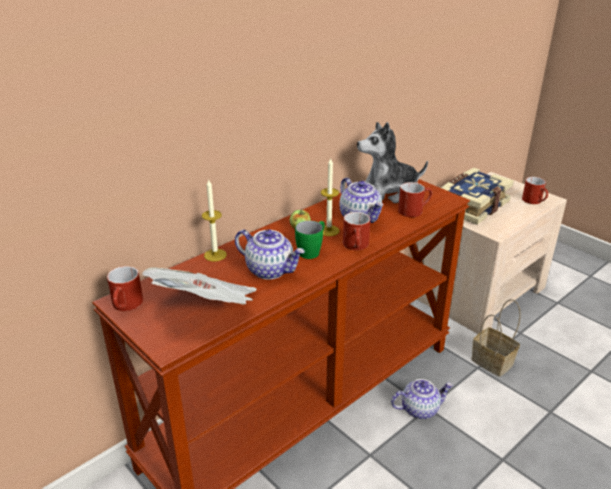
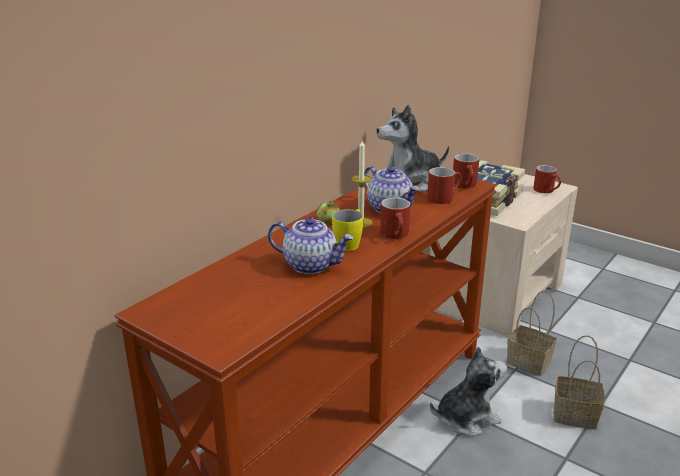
camera: 10 degrees left, 5 degrees down
red mug [107,266,143,311] -> red mug moved to [453,153,479,188]
newspaper [142,267,257,305] -> none
candle [202,179,227,261] -> none
green mug [295,221,325,259] -> yellow mug [332,209,363,251]
teapot [391,379,453,419] -> plush toy [430,346,507,436]
none -> basket [553,335,605,429]

